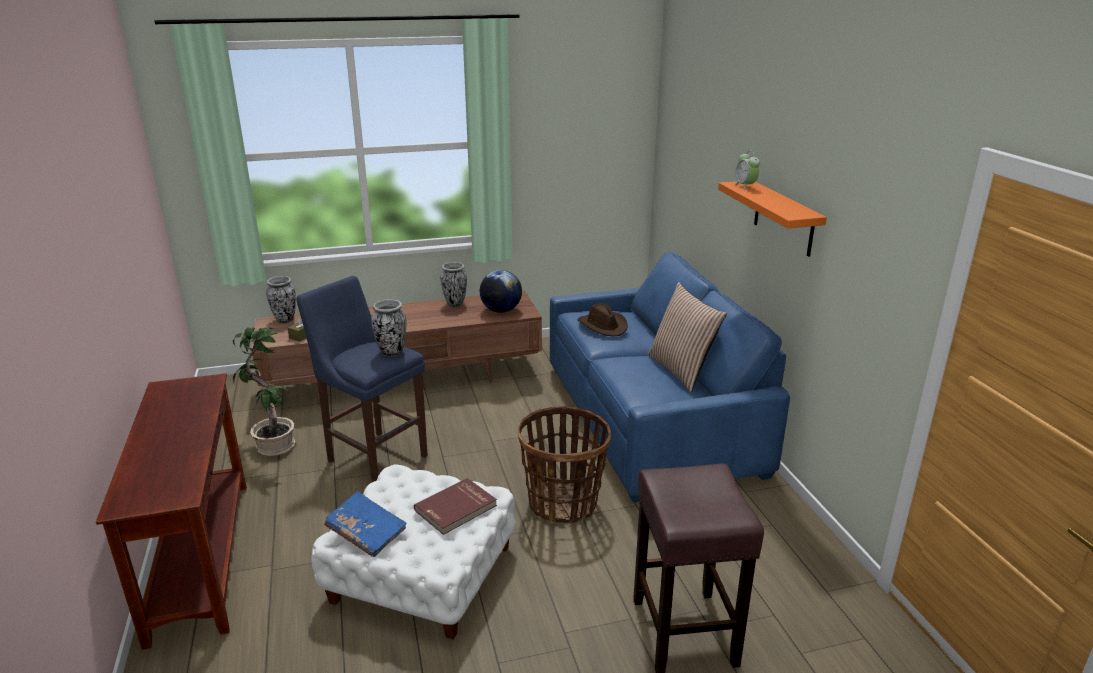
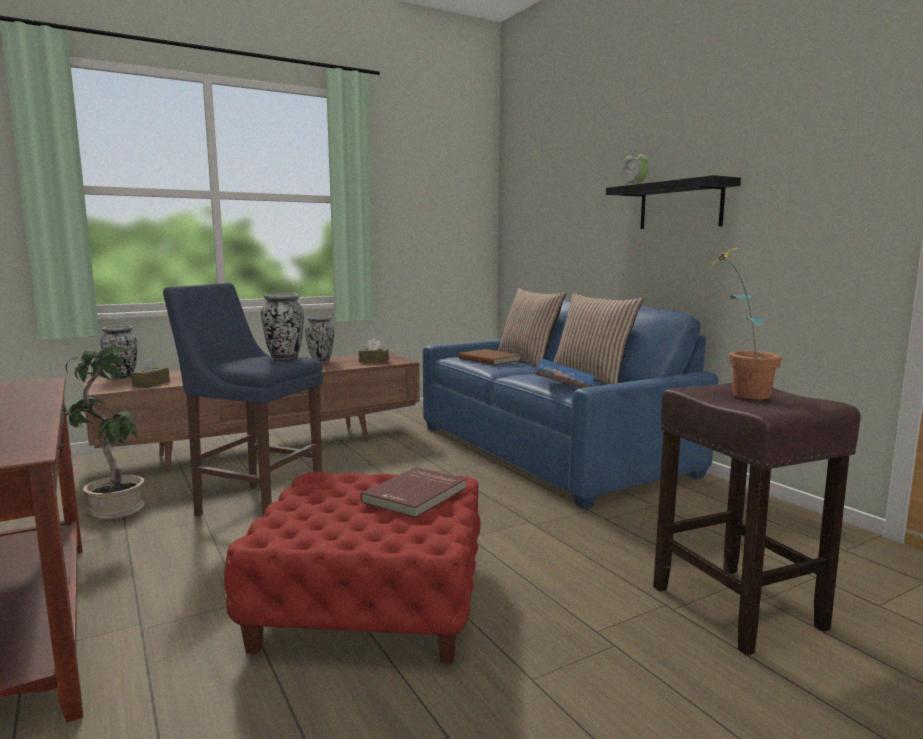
camera: 15 degrees left, 15 degrees down
white ottoman [311,464,516,639] -> red ottoman [224,472,481,664]
blue book [324,491,407,557] -> blue book moved to [535,358,595,388]
globe [480,270,522,313] -> brown tissue box [359,338,389,363]
basket [518,406,611,524] -> none
brown hat [578,303,628,336] -> brown book [459,349,520,365]
orange shelf [718,181,827,257] -> black shelf [606,175,741,229]
none -> pillow [498,288,566,367]
none -> potted plant [708,244,782,399]

